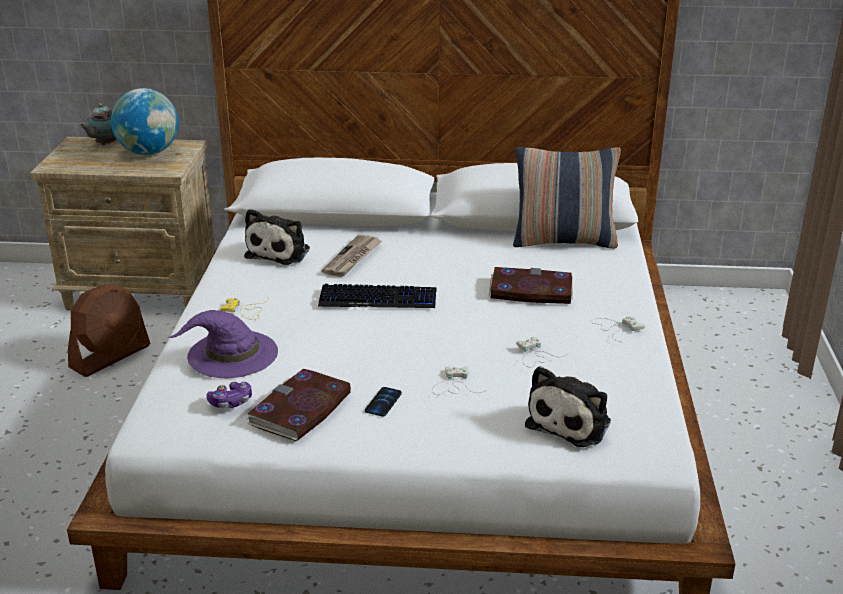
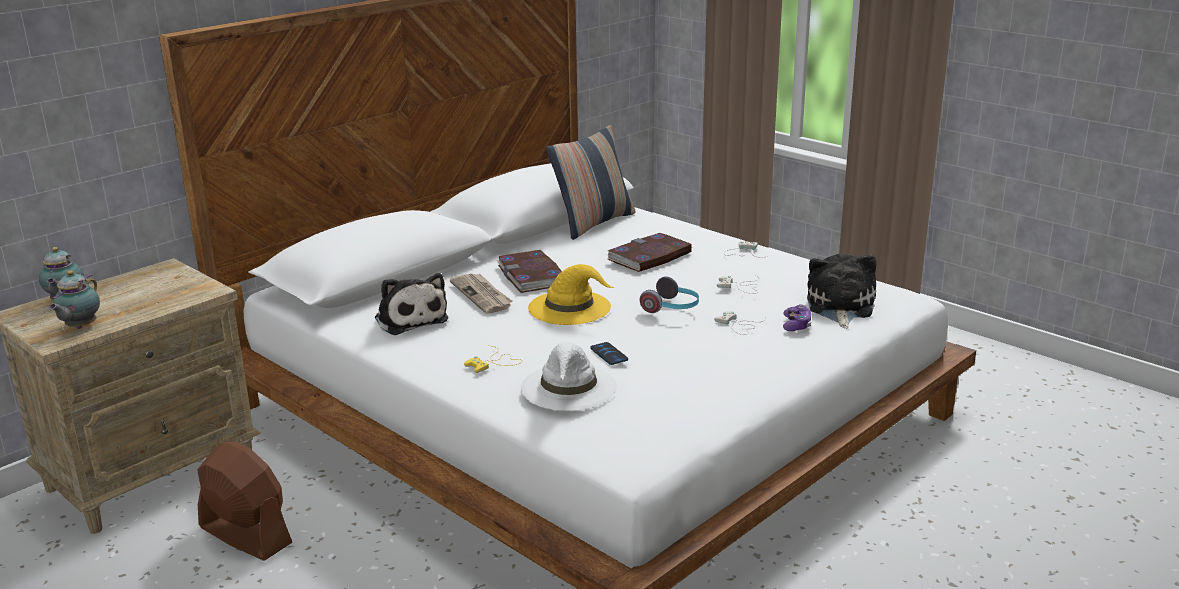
camera: 50 degrees left, 5 degrees down
brown fan [68,284,150,377] -> brown fan turned 45 degrees counterclockwise [197,441,292,561]
globe [111,88,179,155] -> none
purple hat [168,310,278,379] -> white hat [521,342,617,411]
game controller [206,382,252,408] -> game controller moved to [783,304,811,331]
book [247,369,351,441] -> book moved to [497,250,562,293]
keyboard [318,284,436,308] -> yellow hat [528,264,614,325]
phone [365,387,402,417] -> phone moved to [590,342,628,365]
plush toy [525,366,611,447] -> plush toy turned 150 degrees counterclockwise [807,254,876,328]
none -> teapot [49,270,100,329]
none -> headphones [640,276,699,313]

